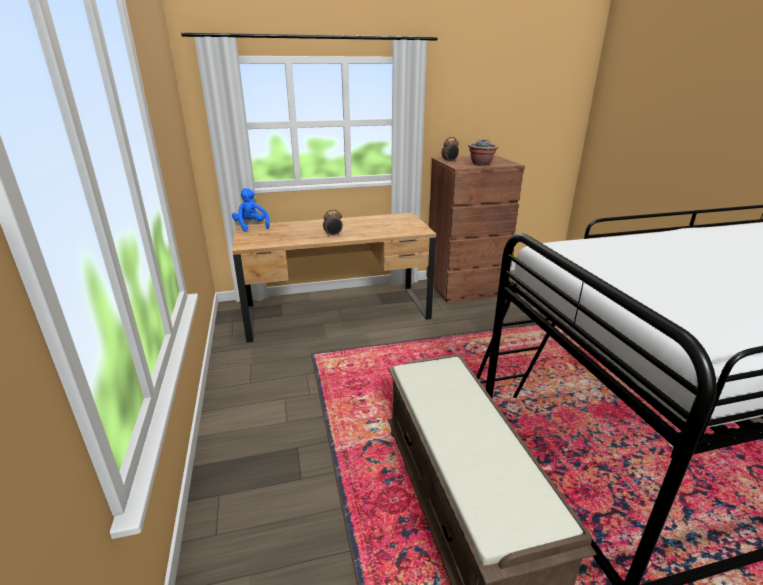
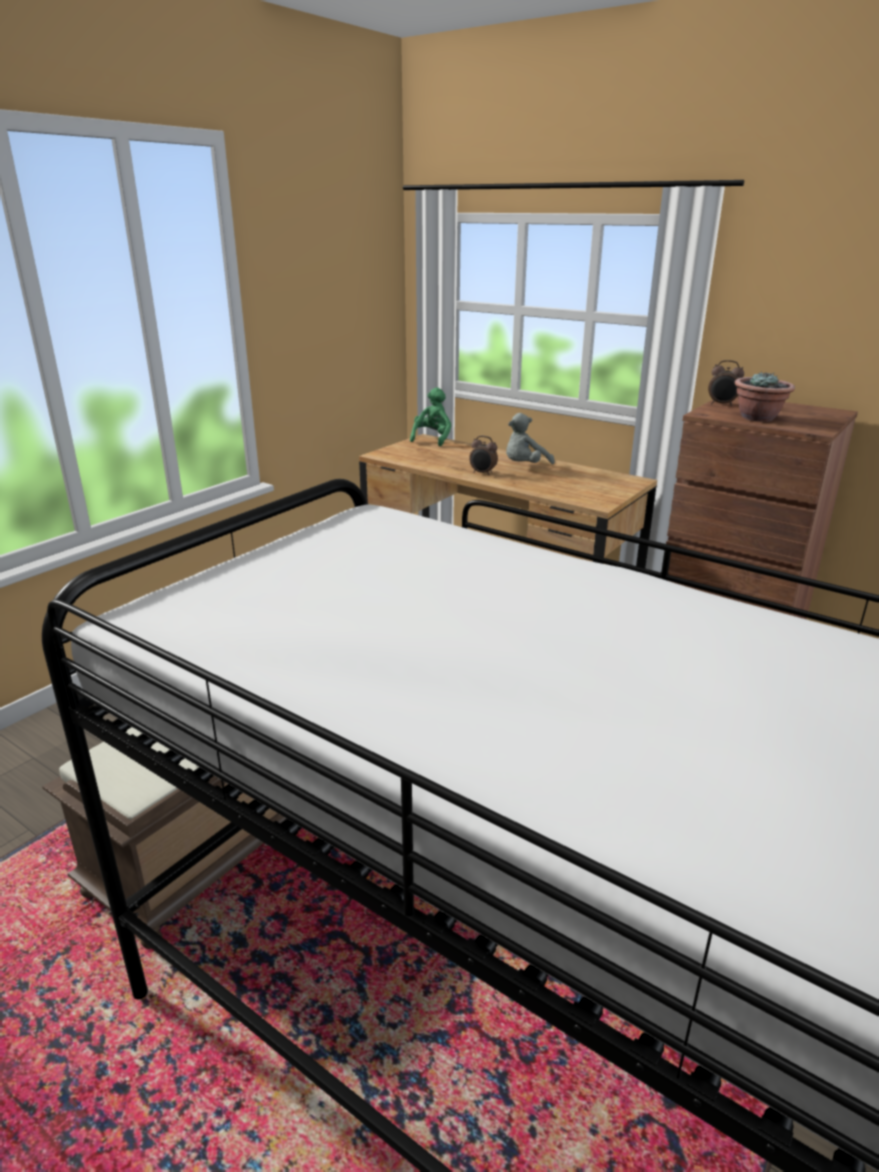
camera: 50 degrees right, 0 degrees up
blue plush toy [232,188,270,232] -> green plush toy [410,387,451,446]
none -> grey plush toy [506,413,555,464]

